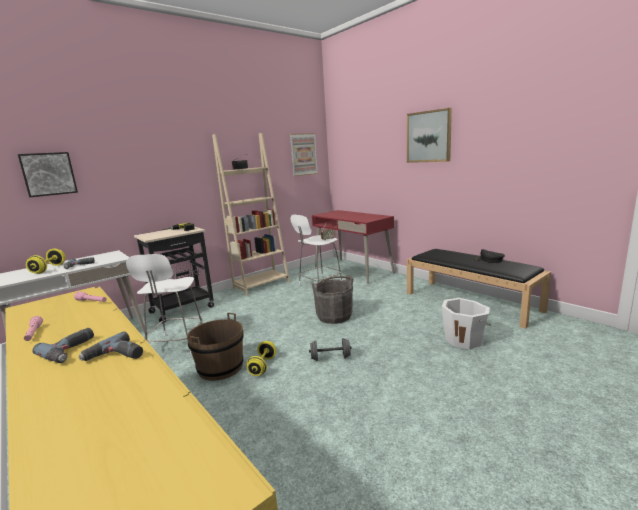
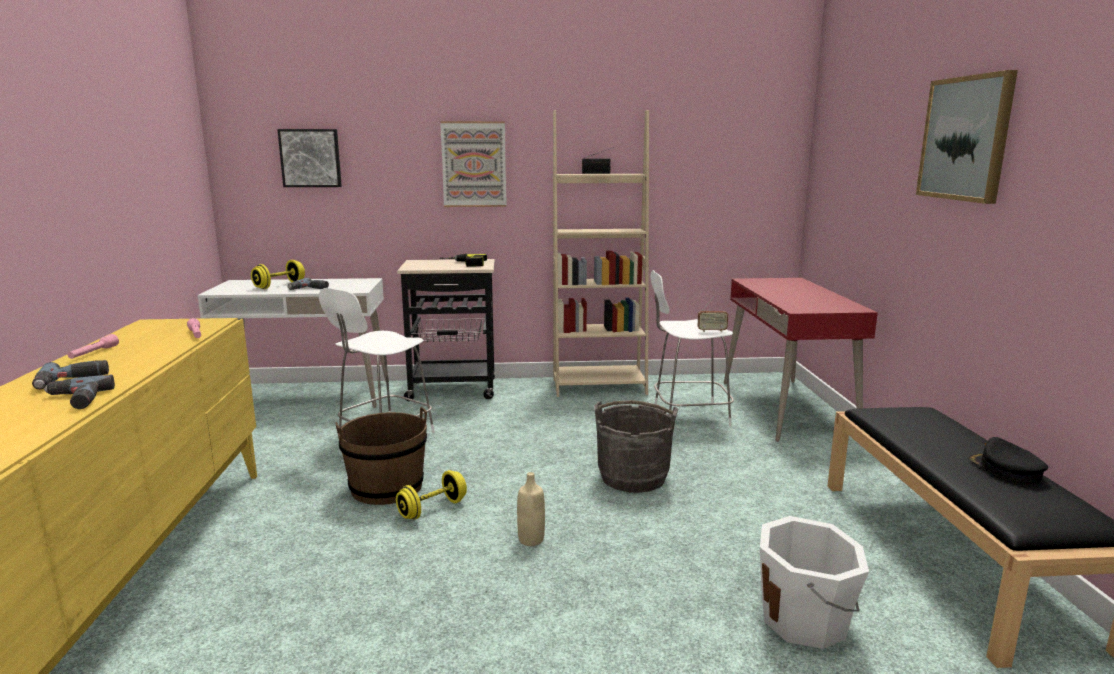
camera: 35 degrees right, 0 degrees up
picture [290,133,318,176] -> picture moved to [440,121,507,207]
grey dumbbell [309,338,352,361] -> beige bottle [517,472,545,546]

